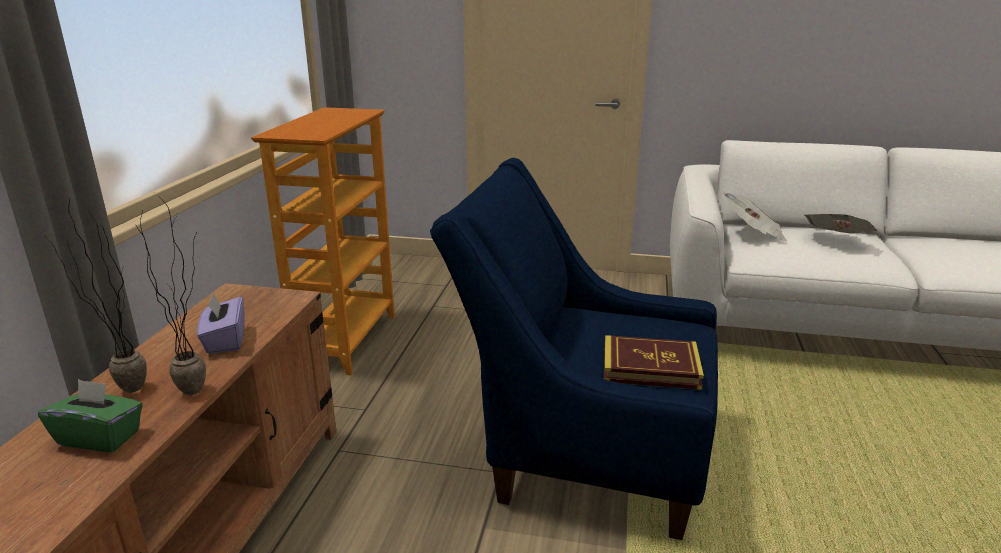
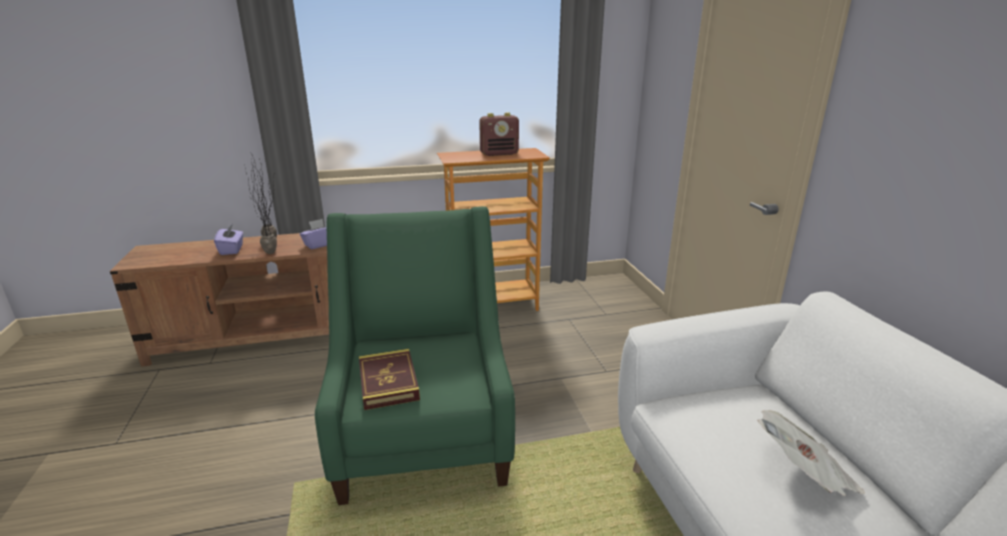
camera: 65 degrees right, 0 degrees up
green tissue box [38,379,143,452] -> purple tissue box [214,224,243,255]
blue armchair [430,158,718,540] -> green armchair [315,206,515,505]
newspaper [723,192,788,242] -> none
none -> radio [479,113,519,156]

